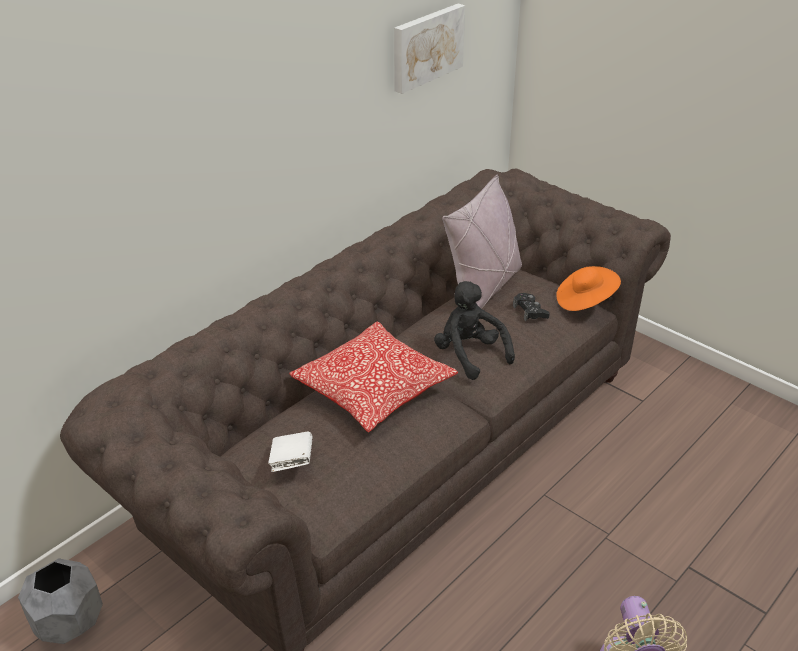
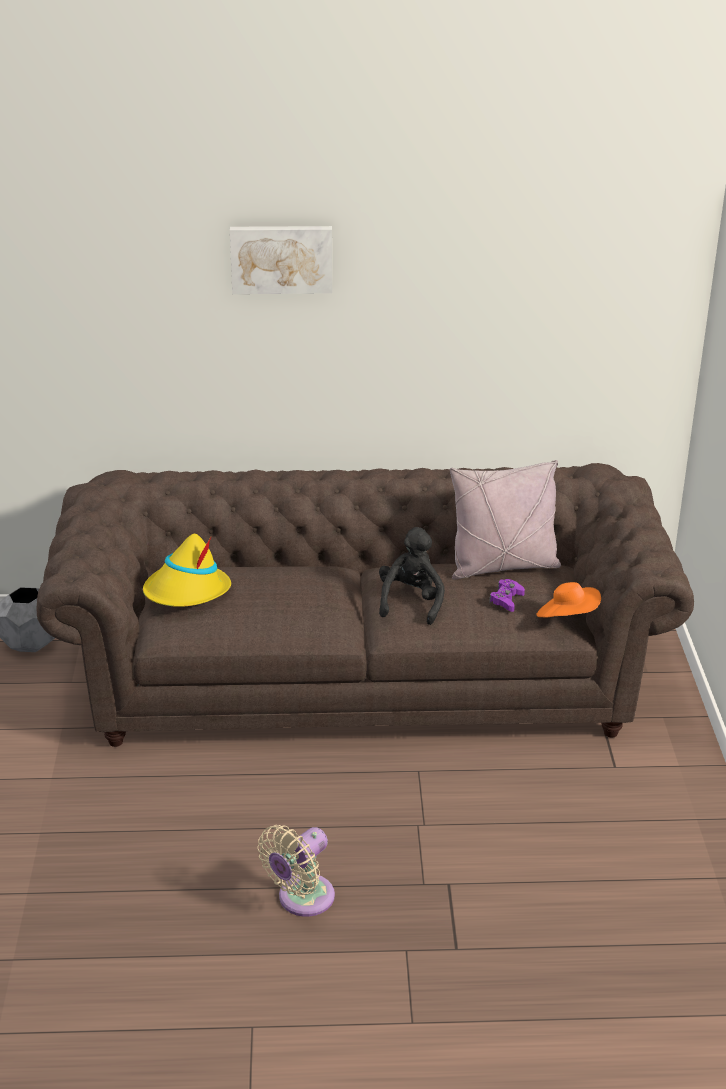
camera: 45 degrees right, 5 degrees down
white book [268,432,313,472] -> yellow hat [143,534,231,607]
pillow [289,321,458,433] -> none
picture [394,4,465,94] -> picture moved to [230,226,332,294]
black game controller [513,293,550,321] -> purple game controller [489,579,525,612]

